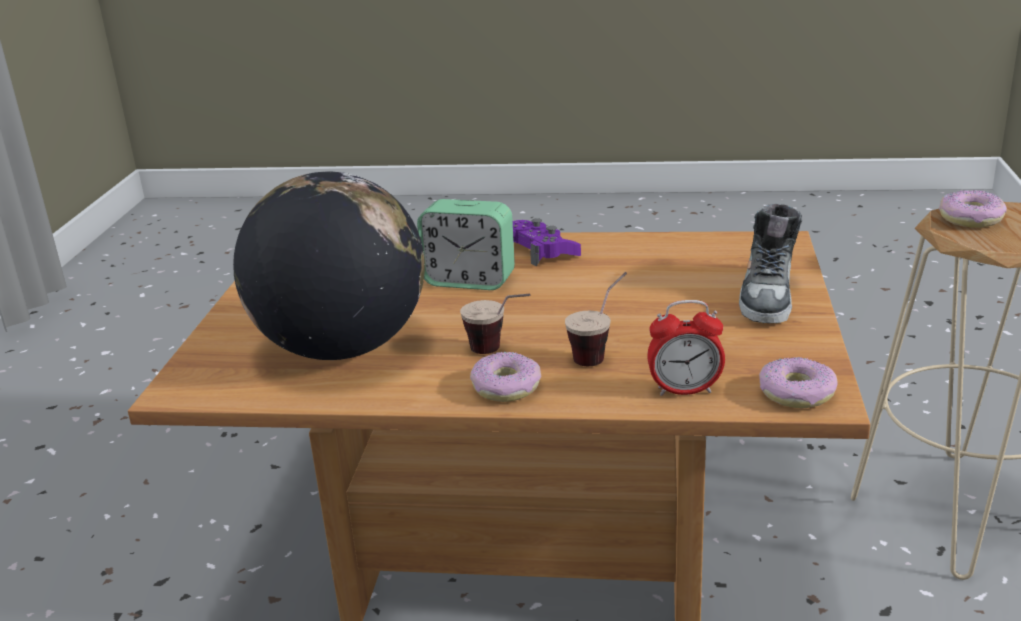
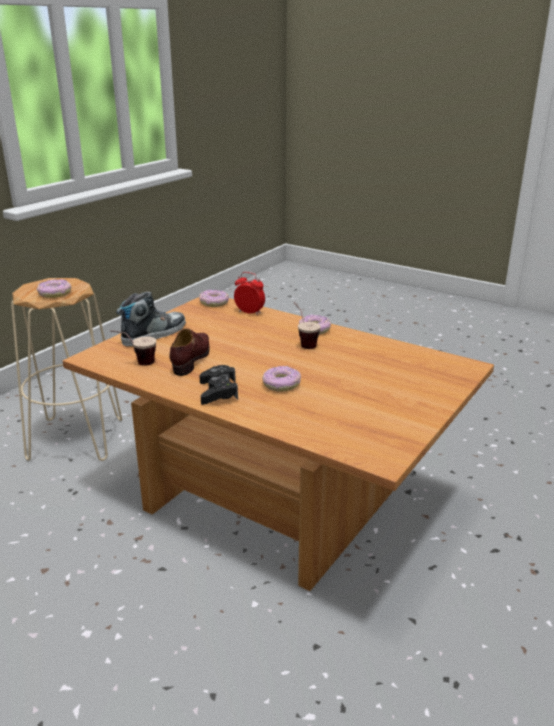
camera: 155 degrees left, 0 degrees up
globe [233,172,425,360] -> none
alarm clock [417,199,515,290] -> donut [262,366,301,391]
purple game controller [513,218,581,267] -> black game controller [199,365,238,405]
cup [565,272,627,366] -> cup moved to [110,330,156,366]
none -> brown shoe [169,328,209,376]

